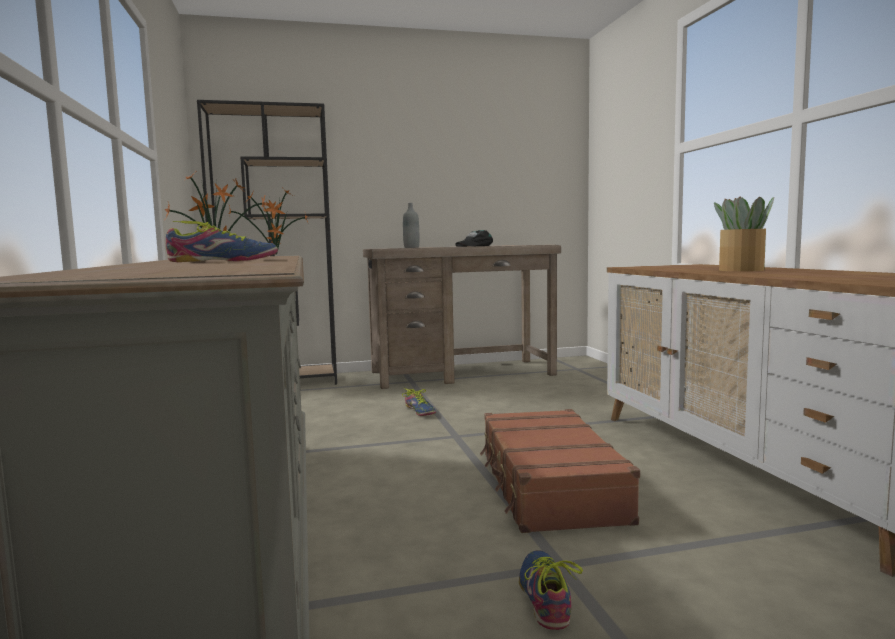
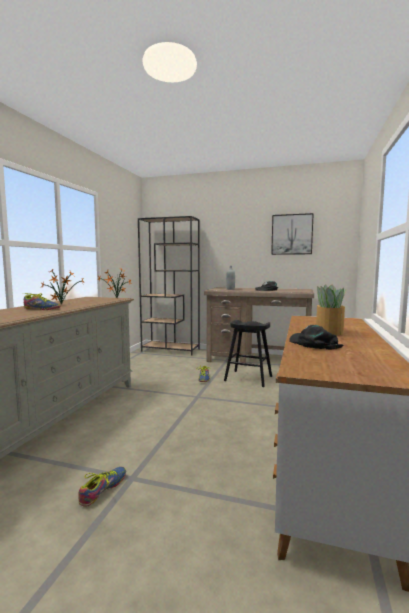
camera: 30 degrees right, 0 degrees up
brown suitcase [480,409,640,533] -> none
none -> black stool [224,320,272,387]
none -> picture [271,213,314,255]
none -> black cap [289,325,343,350]

